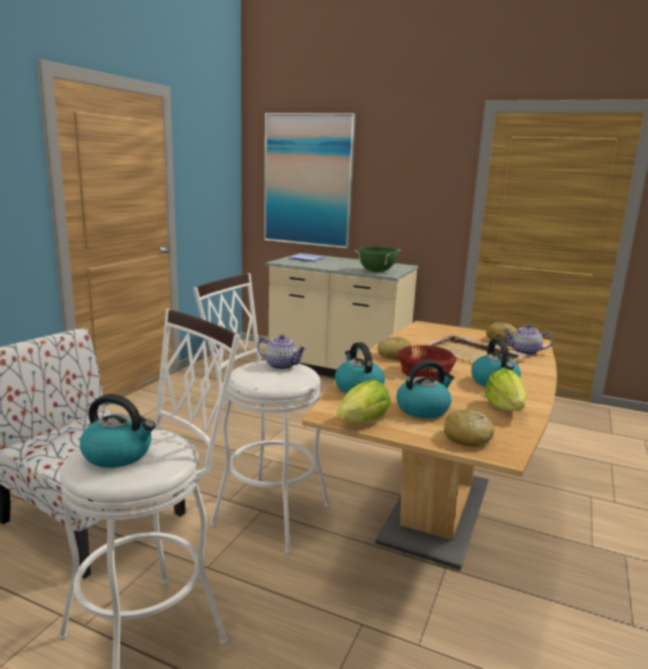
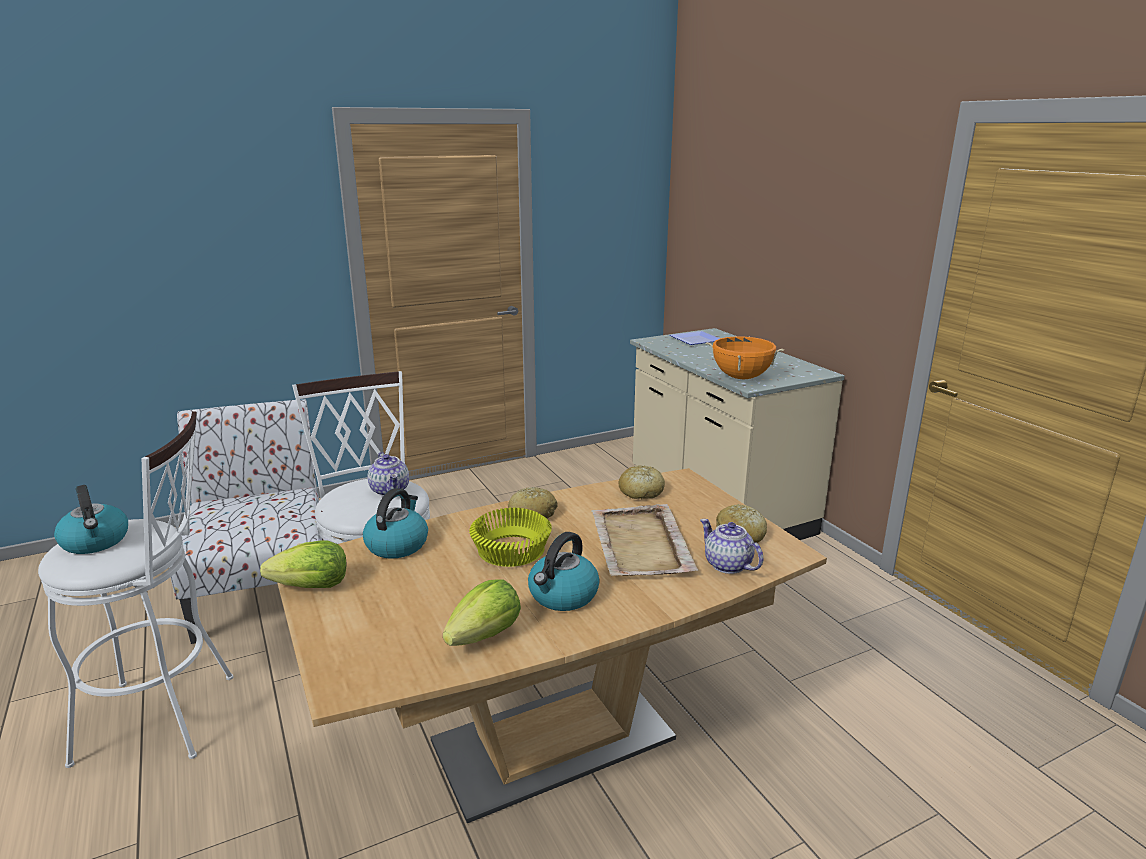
camera: 40 degrees right, 5 degrees up
picture [264,113,356,249] -> none
green cooking pot [355,246,401,272] -> orange cooking pot [706,336,784,379]
kettle [396,360,454,419] -> none
red bowl [398,345,457,380] -> yellow bowl [469,508,552,567]
bread [444,409,494,447] -> bread moved to [619,465,665,499]

